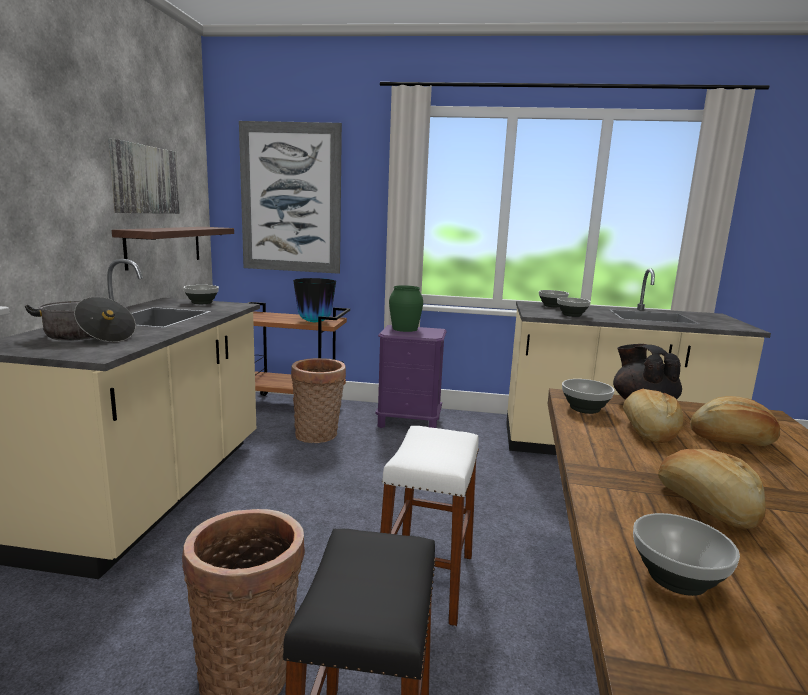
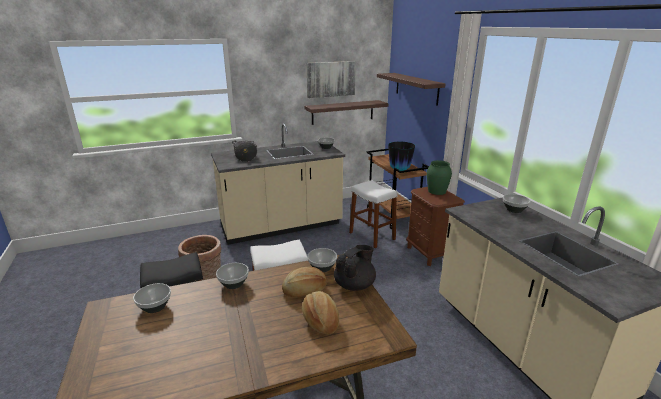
camera: 60 degrees right, 10 degrees up
picture [239,121,342,274] -> shelf [377,73,446,105]
basket [291,358,346,443] -> white stool [349,180,398,248]
purple nightstand [376,325,447,428] -> brown nightstand [406,187,465,266]
bowl [557,297,591,317] -> bowl moved to [216,263,249,289]
bread [658,449,766,529] -> none

